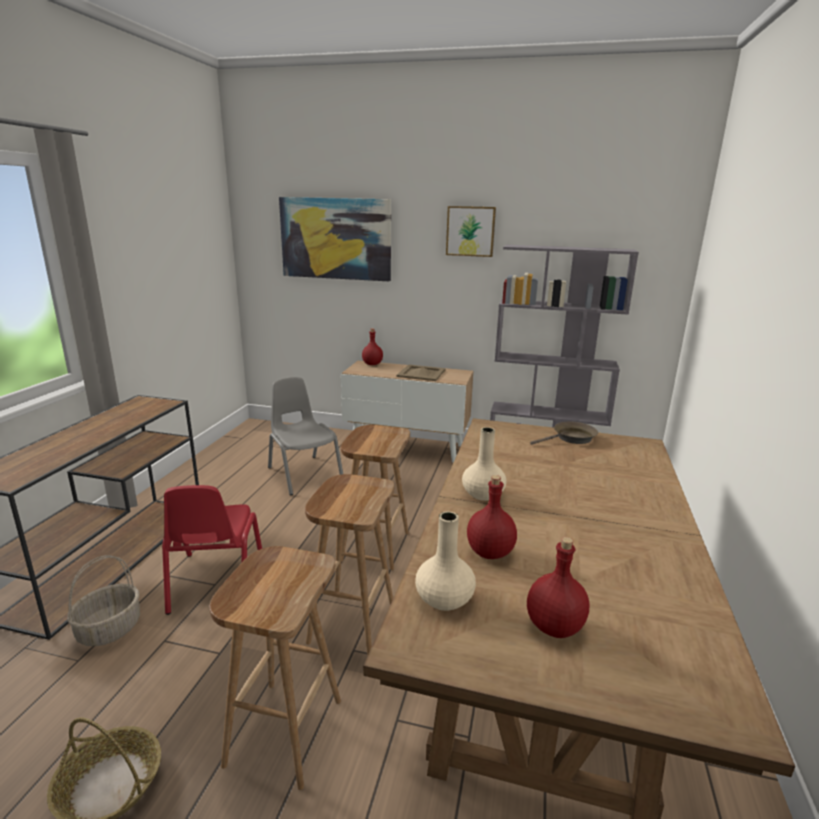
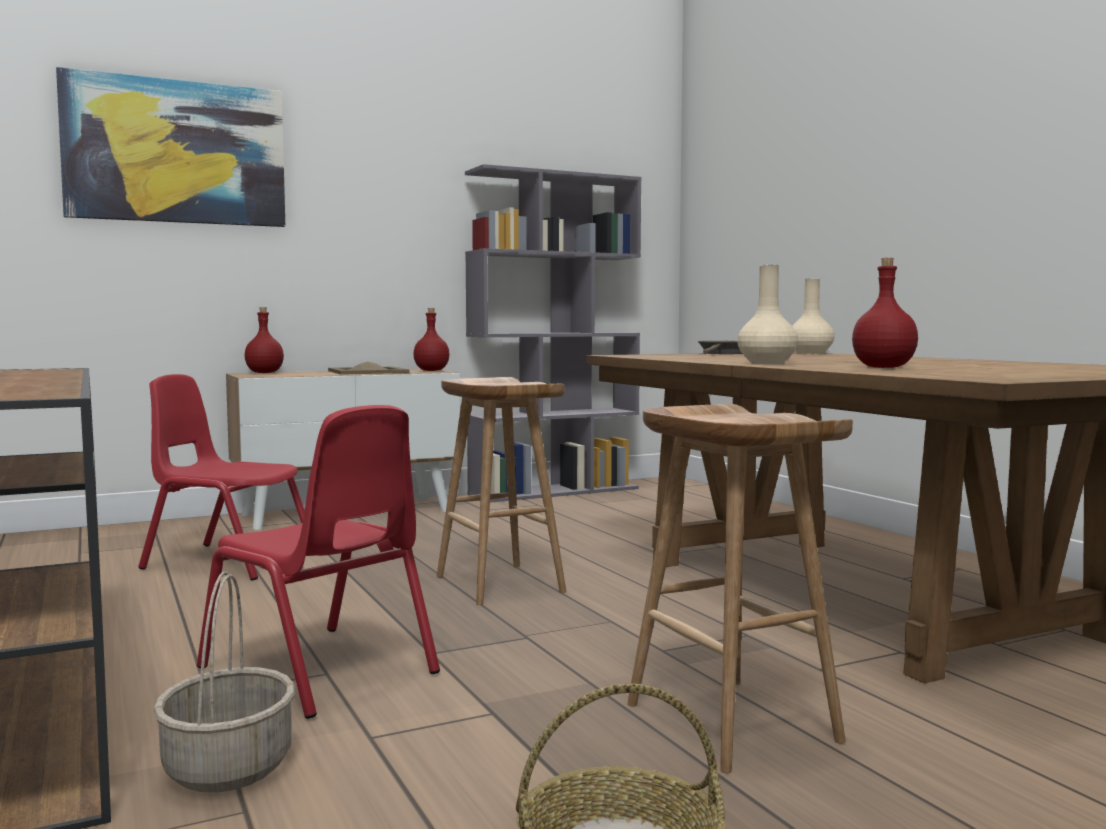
camera: 40 degrees left, 15 degrees down
grey chair [268,377,343,495] -> red chair [139,374,305,581]
brown stool [305,474,395,656] -> none
beige vase [415,512,476,611] -> beige vase moved to [792,278,835,354]
picture [446,206,496,257] -> none
red bottle [527,537,589,638] -> red bottle moved to [413,308,450,371]

